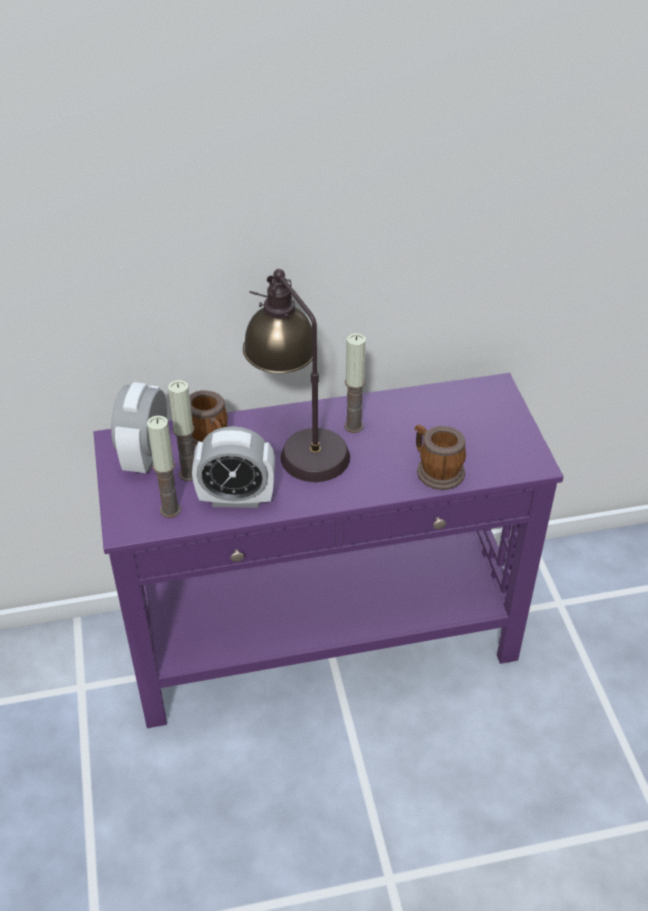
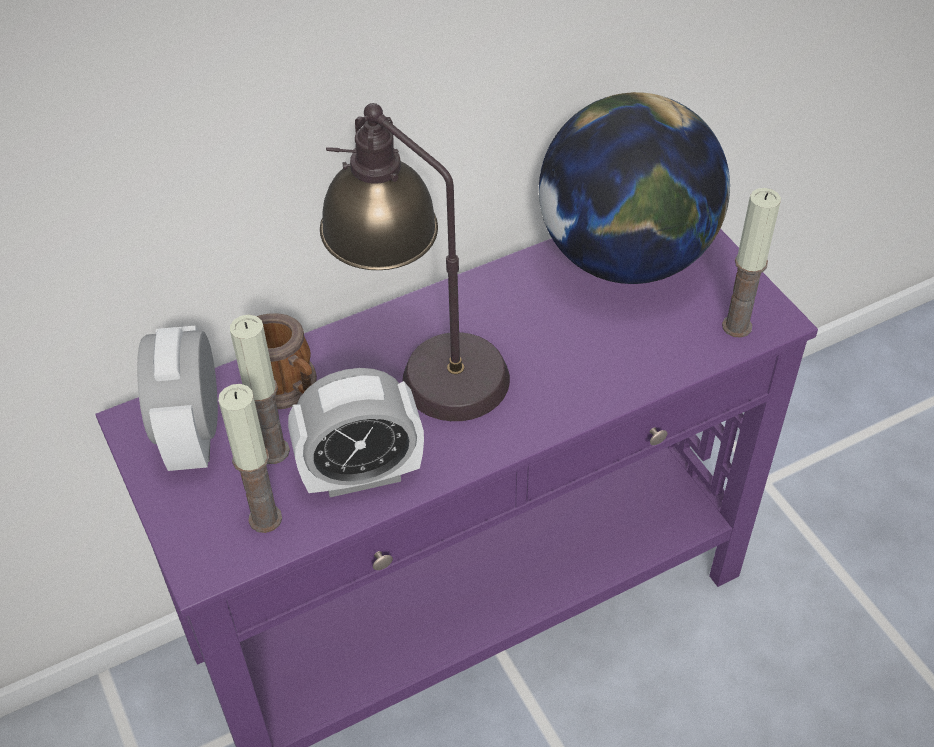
camera: 15 degrees left, 5 degrees up
candle [344,333,366,433] -> candle moved to [722,188,781,338]
mug [415,425,466,490] -> none
none -> globe [539,92,730,284]

